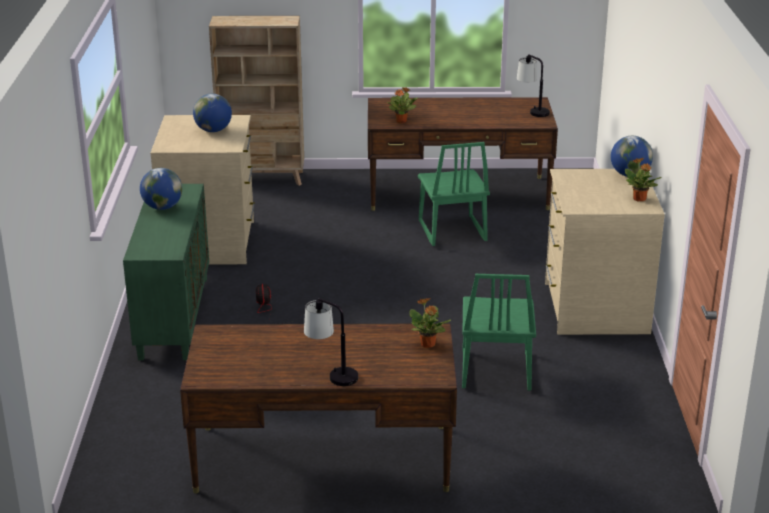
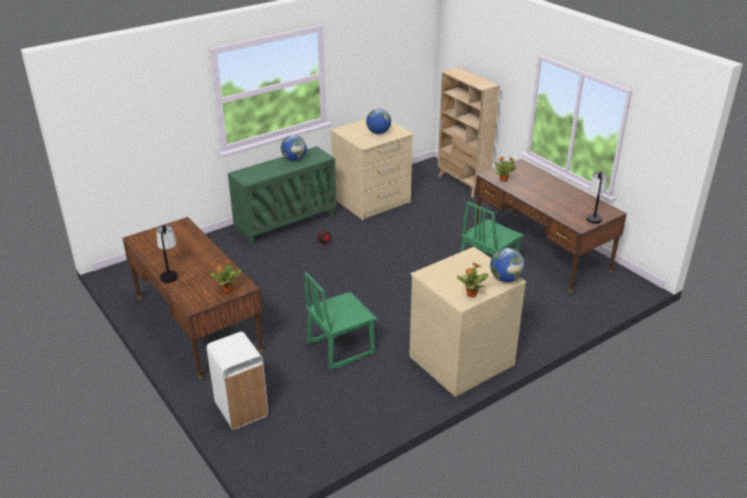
camera: 55 degrees right, 5 degrees up
none -> white trash can [207,332,268,429]

